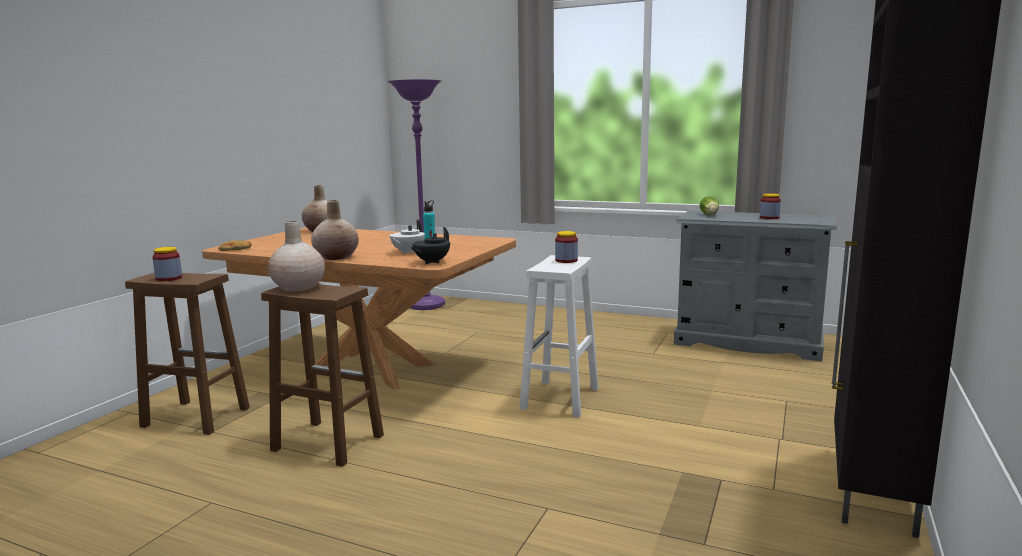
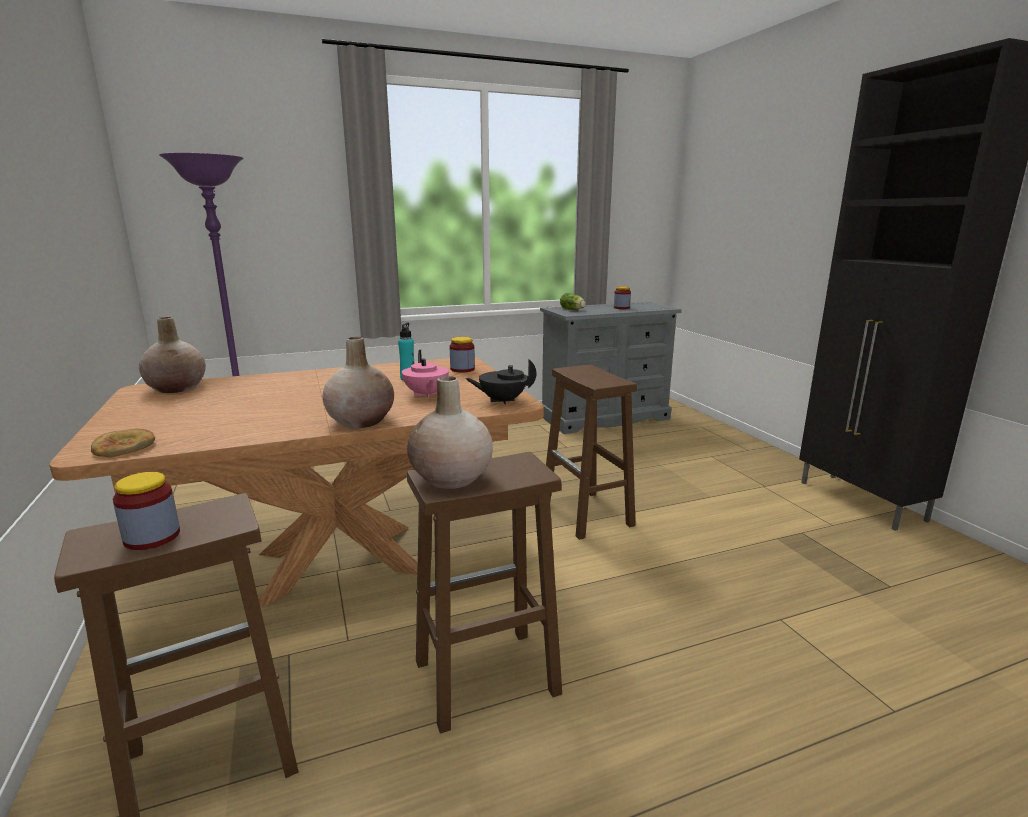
camera: 45 degrees left, 5 degrees up
white teapot [390,219,425,254] -> pink teapot [402,350,449,398]
black teapot [411,227,450,264] -> black teapot turned 90 degrees clockwise [465,359,537,405]
white stool [519,255,599,418] -> brown stool [546,365,637,540]
jar [555,231,578,263] -> jar moved to [450,337,475,373]

